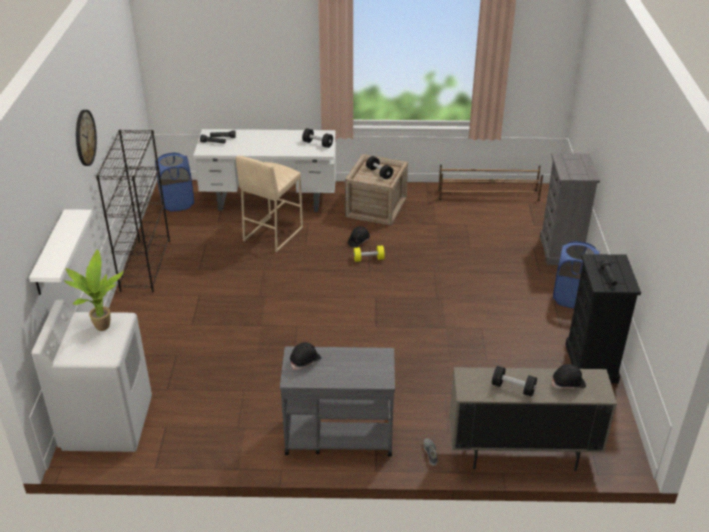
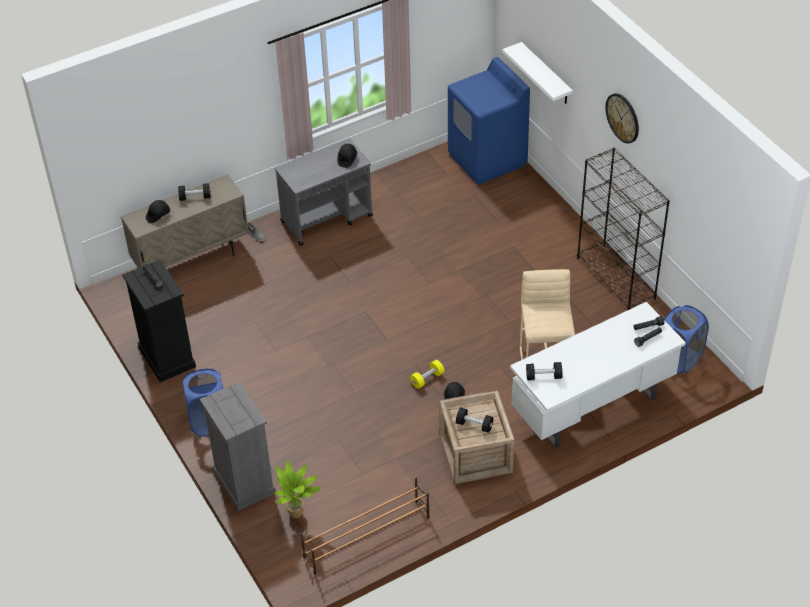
camera: 150 degrees right, 10 degrees up
white washing machine [32,300,152,452] -> blue washing machine [448,57,530,185]
potted plant [64,249,124,331] -> potted plant moved to [274,461,321,518]

